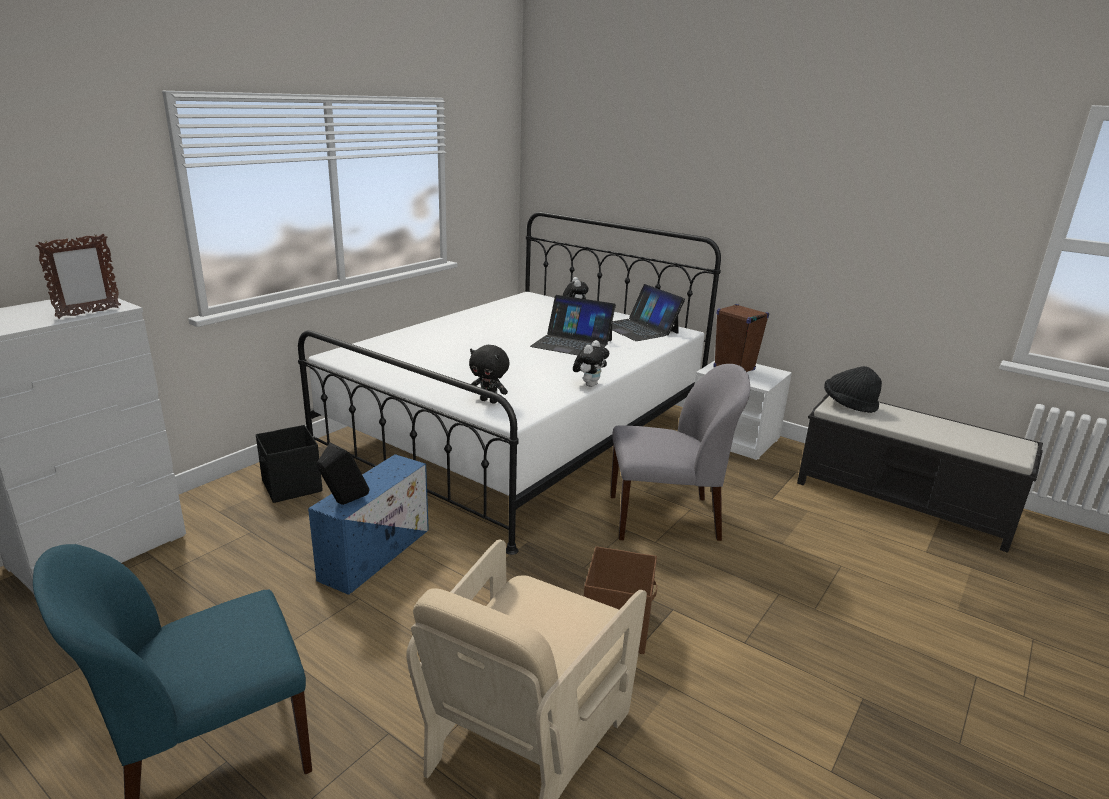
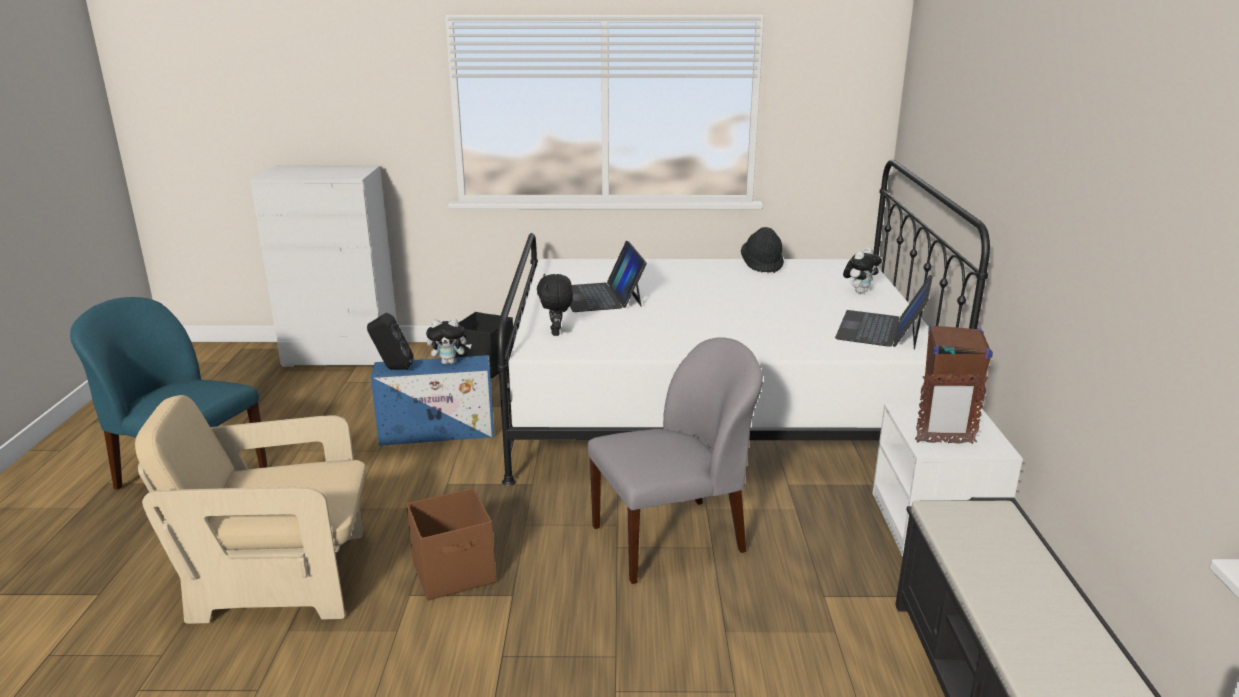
camera: 55 degrees right, 0 degrees up
picture frame [35,234,121,319] -> picture frame moved to [915,373,989,444]
laptop [530,295,616,355] -> laptop moved to [570,241,647,312]
plush toy [573,340,609,387] -> plush toy moved to [426,318,472,364]
grey chair [610,364,750,541] -> grey chair turned 75 degrees counterclockwise [587,337,763,584]
black hat [824,366,882,413] -> black hat moved to [741,227,784,273]

